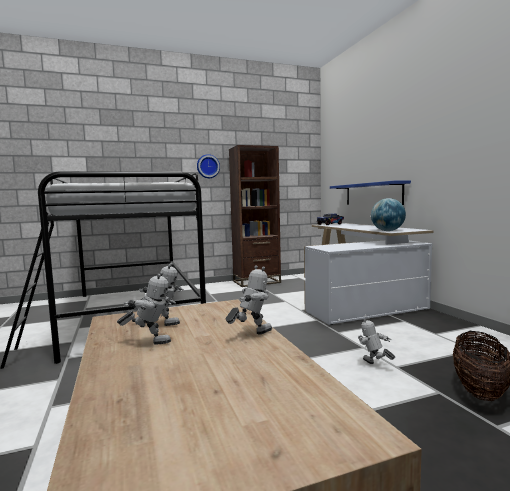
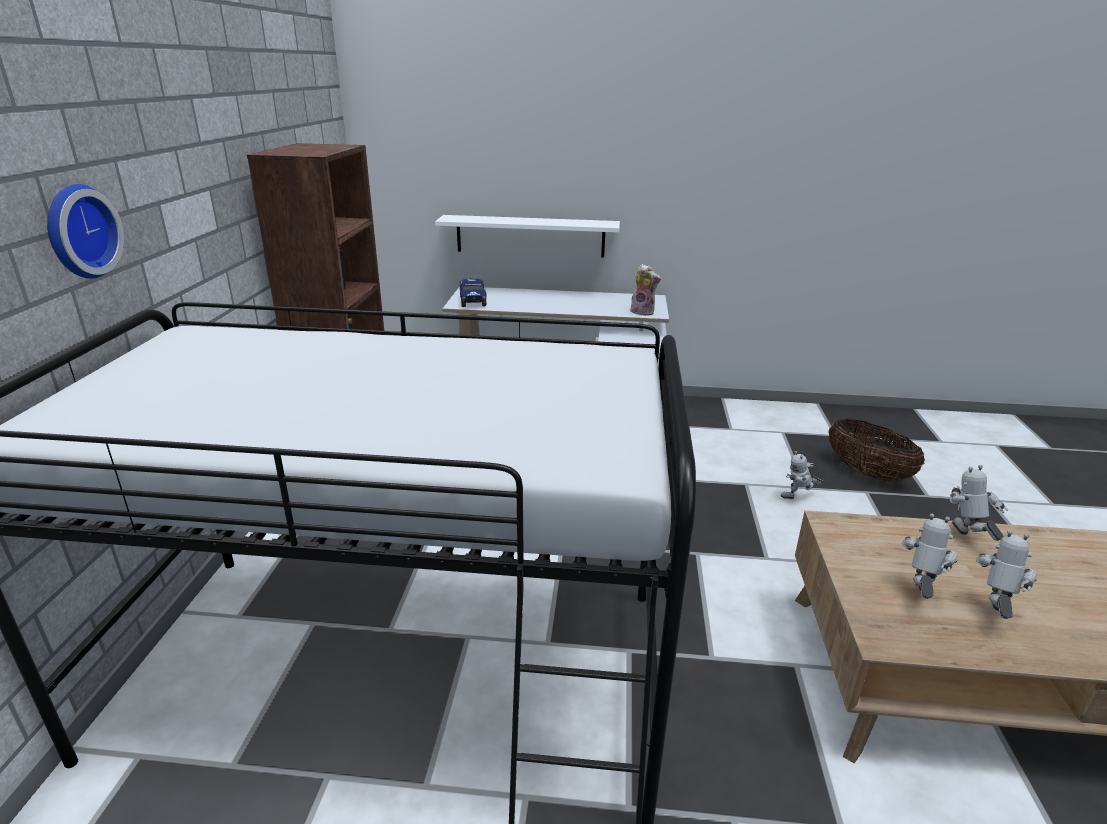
camera: 65 degrees left, 20 degrees up
wall clock [197,154,220,178] -> wall clock moved to [47,184,124,279]
blue shelf [330,180,411,205] -> white shelf [435,215,620,258]
globe [371,198,406,231] -> plush toy [630,264,661,316]

